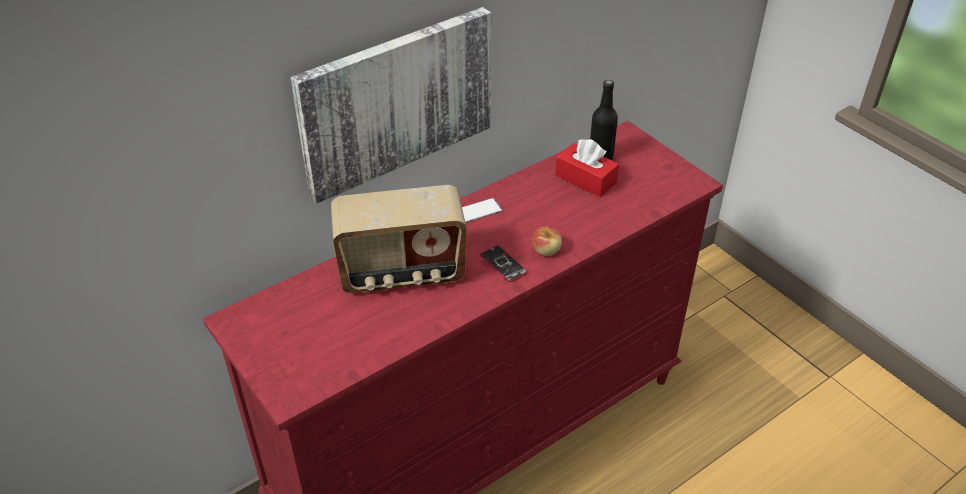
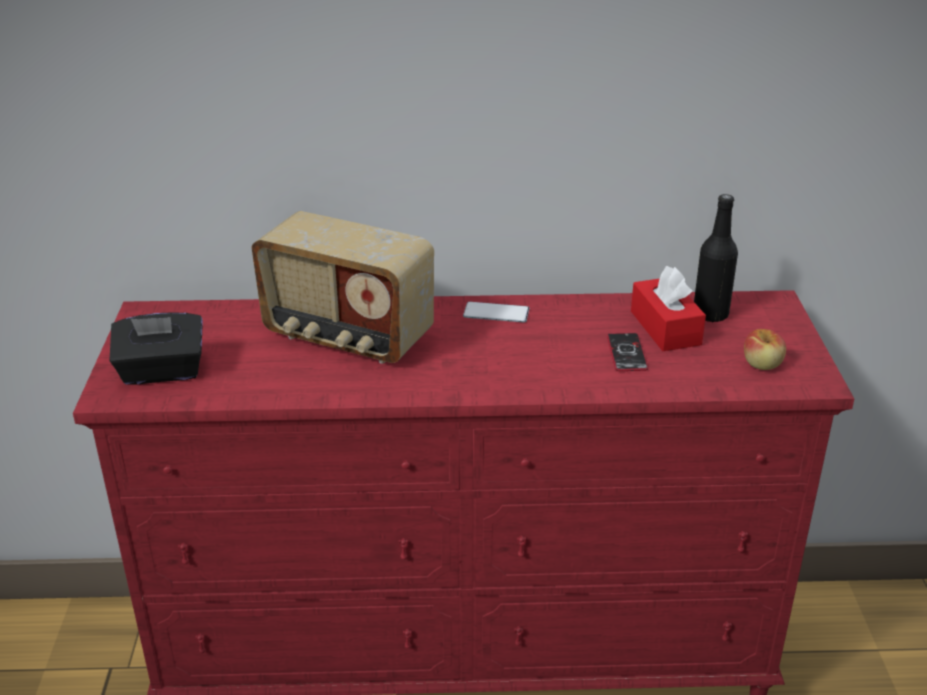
camera: 35 degrees right, 10 degrees down
picture [290,7,492,203] -> none
phone [480,245,527,282] -> phone moved to [607,333,648,371]
apple [532,226,562,256] -> apple moved to [744,329,786,370]
none -> black tissue box [109,312,203,385]

